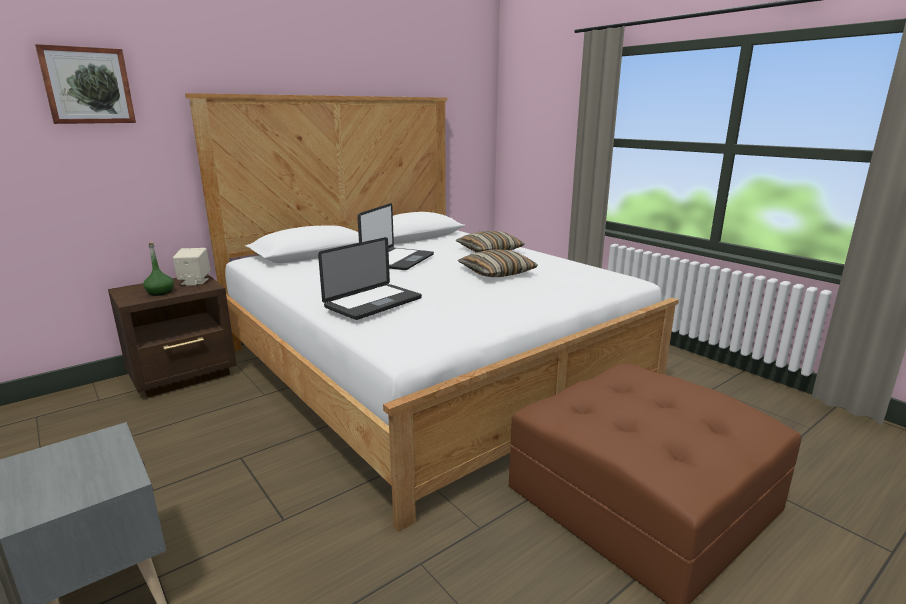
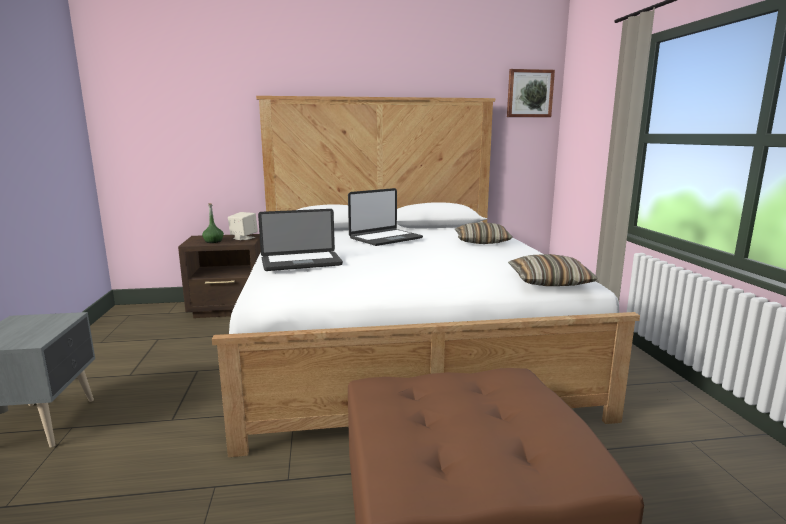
camera: 30 degrees right, 5 degrees down
picture [35,44,136,124] -> picture moved to [507,69,555,117]
pillow [458,249,538,277] -> pillow moved to [508,254,598,286]

